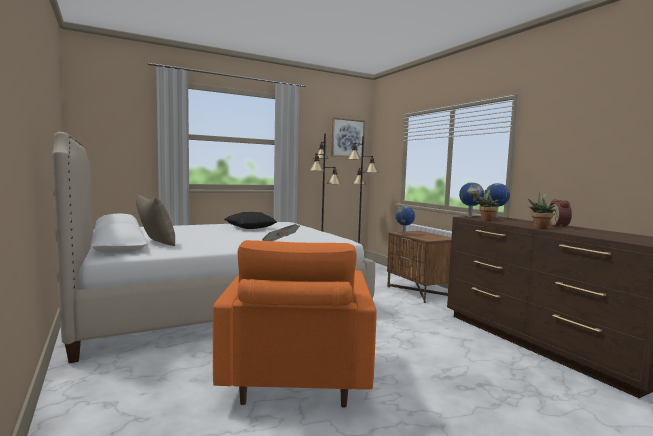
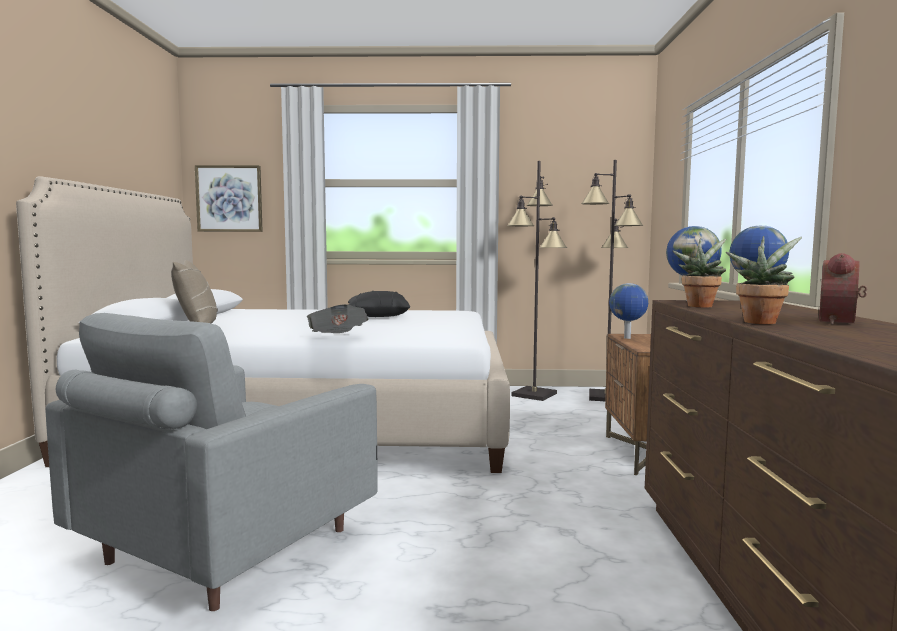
camera: 30 degrees right, 0 degrees up
orange armchair [213,240,377,408] -> grey armchair [45,313,378,611]
picture [331,117,365,158] -> picture moved to [195,165,263,232]

